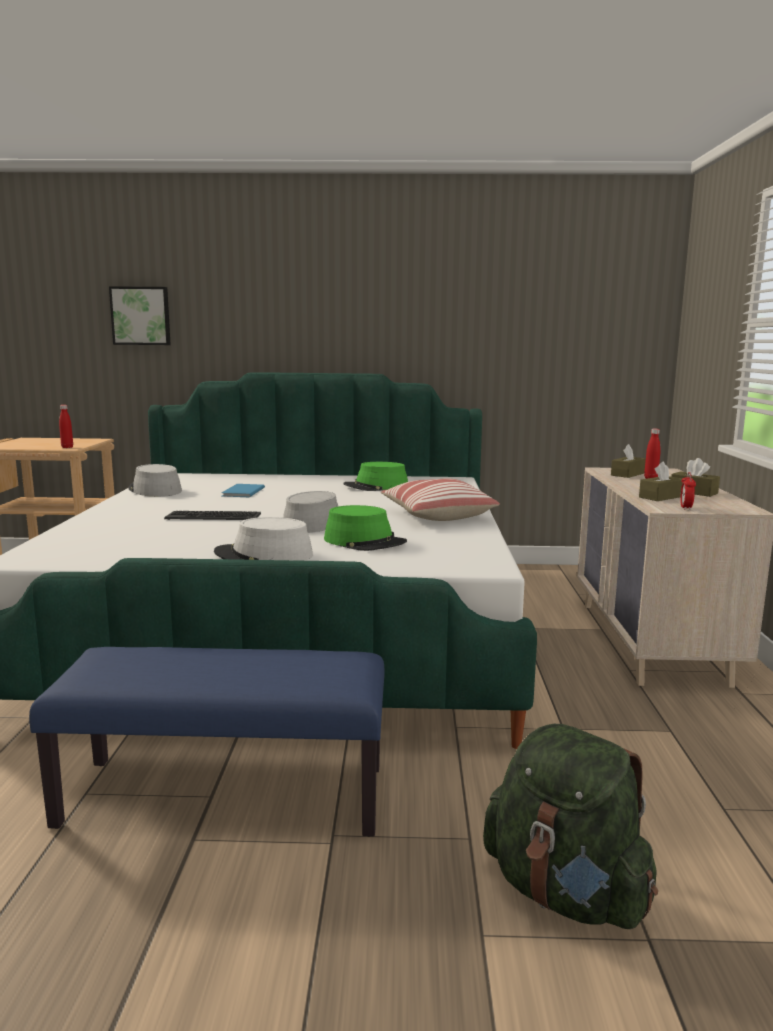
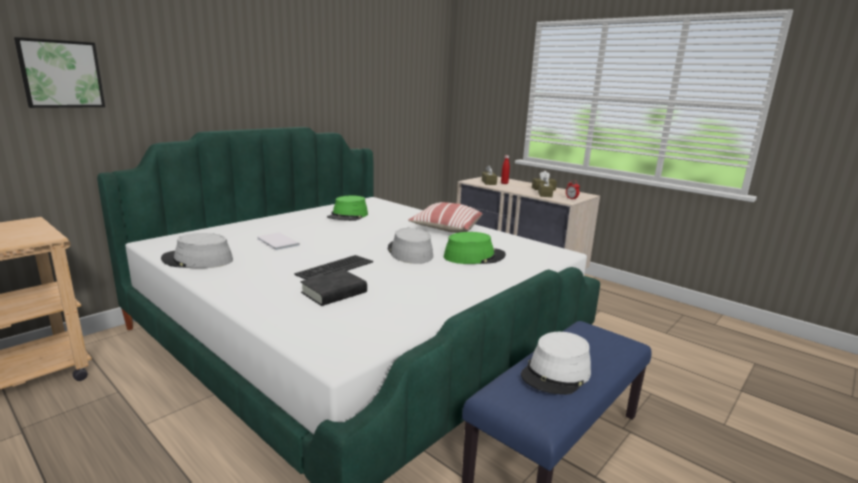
camera: 50 degrees left, 5 degrees up
red bottle [59,405,73,448] -> none
white hat [214,517,313,561] -> white hat moved to [521,332,591,395]
blue book [221,484,265,497] -> white book [257,232,300,251]
green backpack [483,724,658,929] -> none
none -> black book [301,270,367,306]

